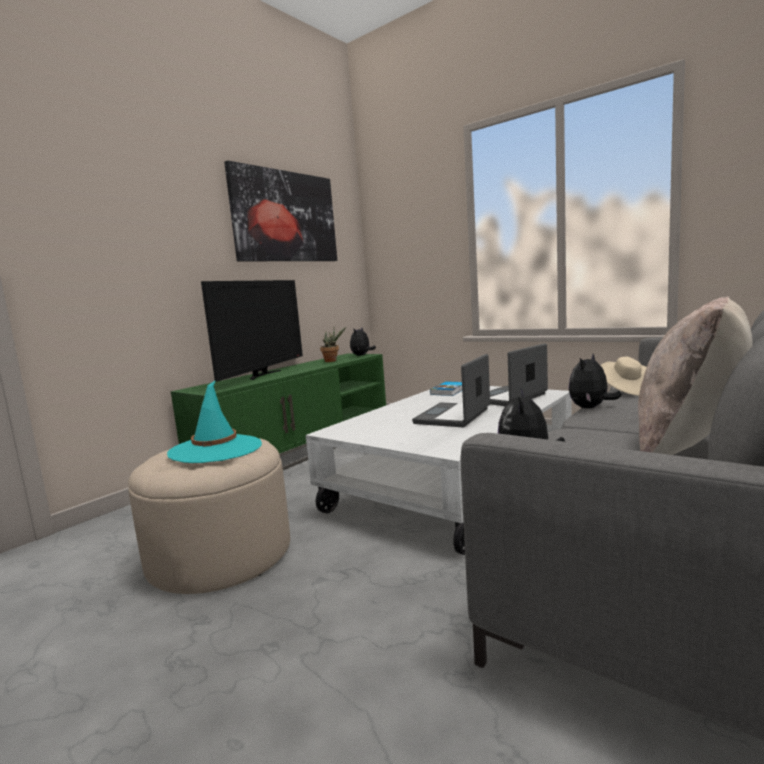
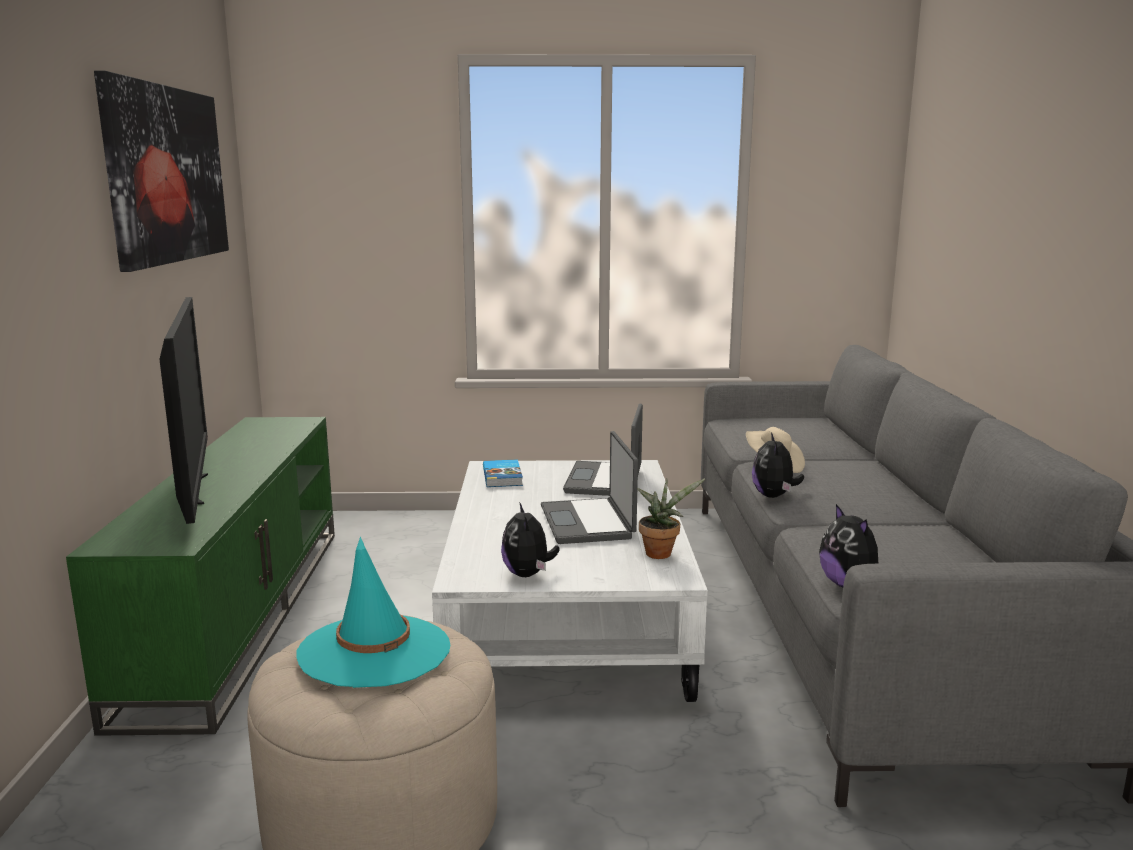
camera: 40 degrees left, 5 degrees up
potted plant [320,327,346,362] -> potted plant moved to [637,478,705,559]
plush toy [350,328,376,356] -> plush toy moved to [501,502,559,577]
beige pillow [638,296,753,455] -> none

